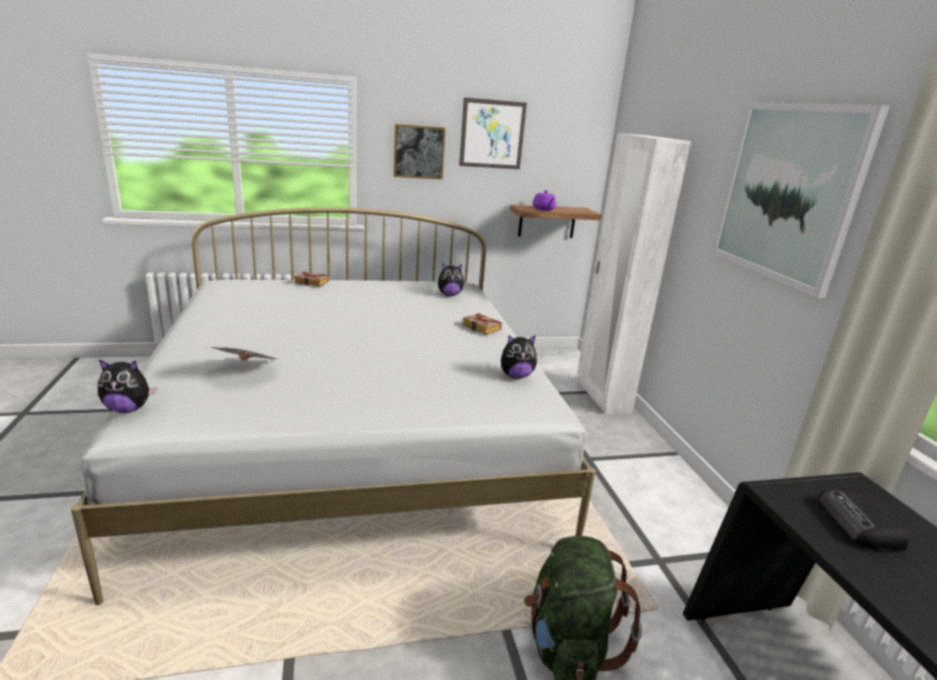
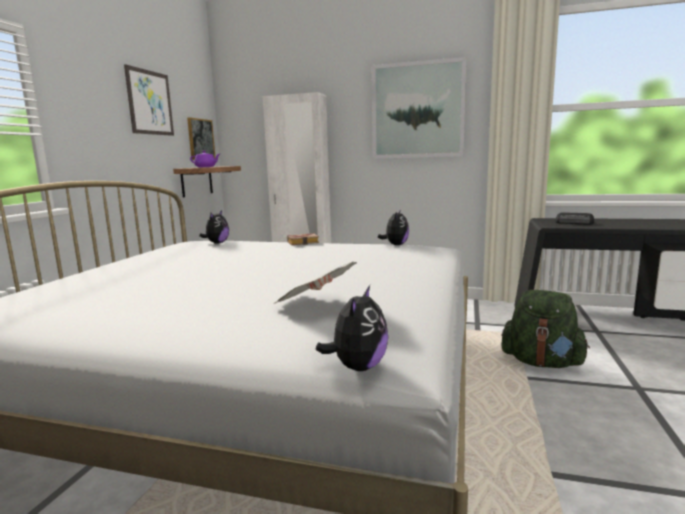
camera: 60 degrees left, 10 degrees down
book [294,272,329,287] -> none
picture [394,124,445,179] -> picture moved to [187,117,216,160]

